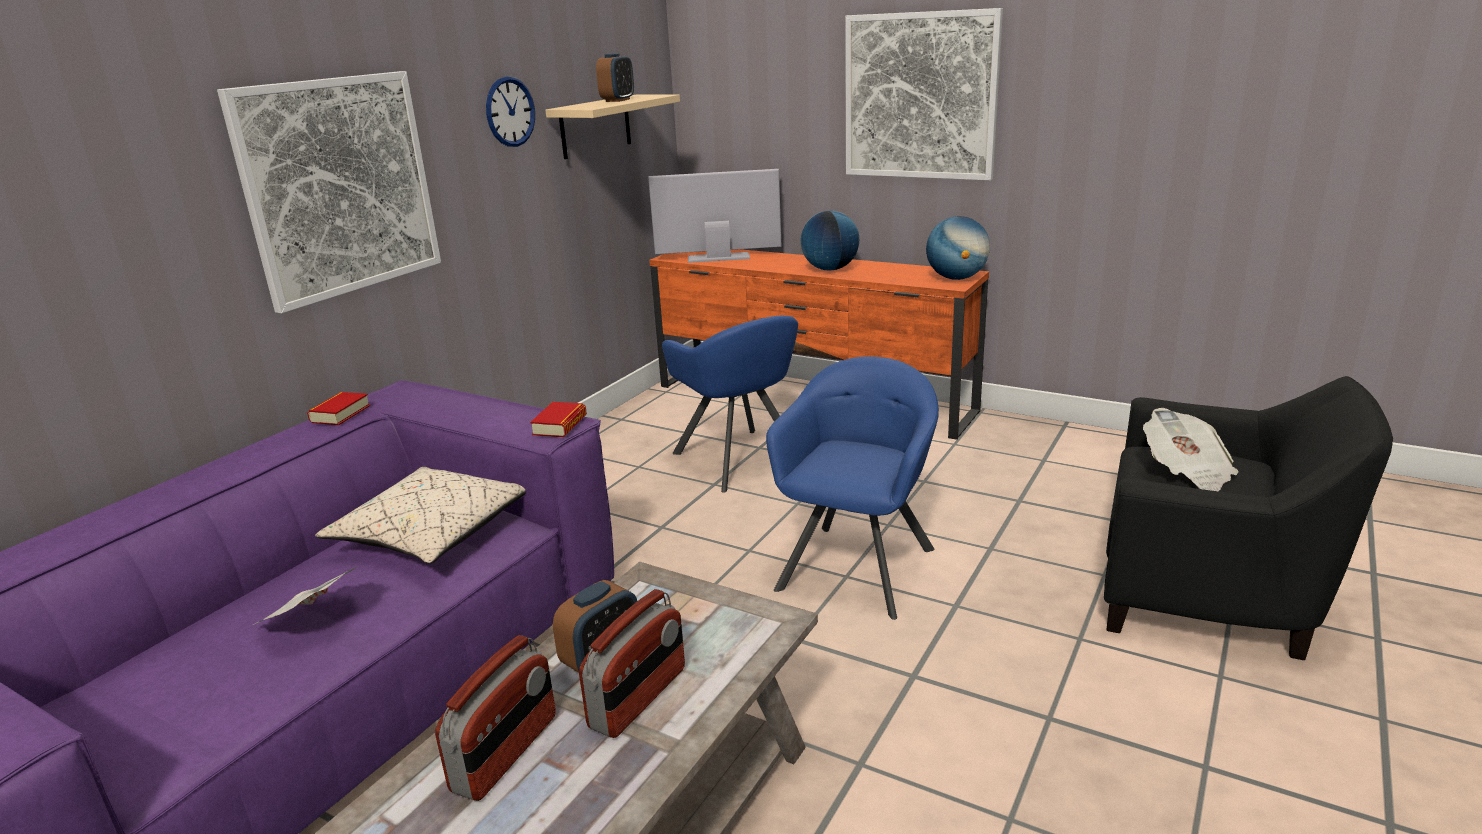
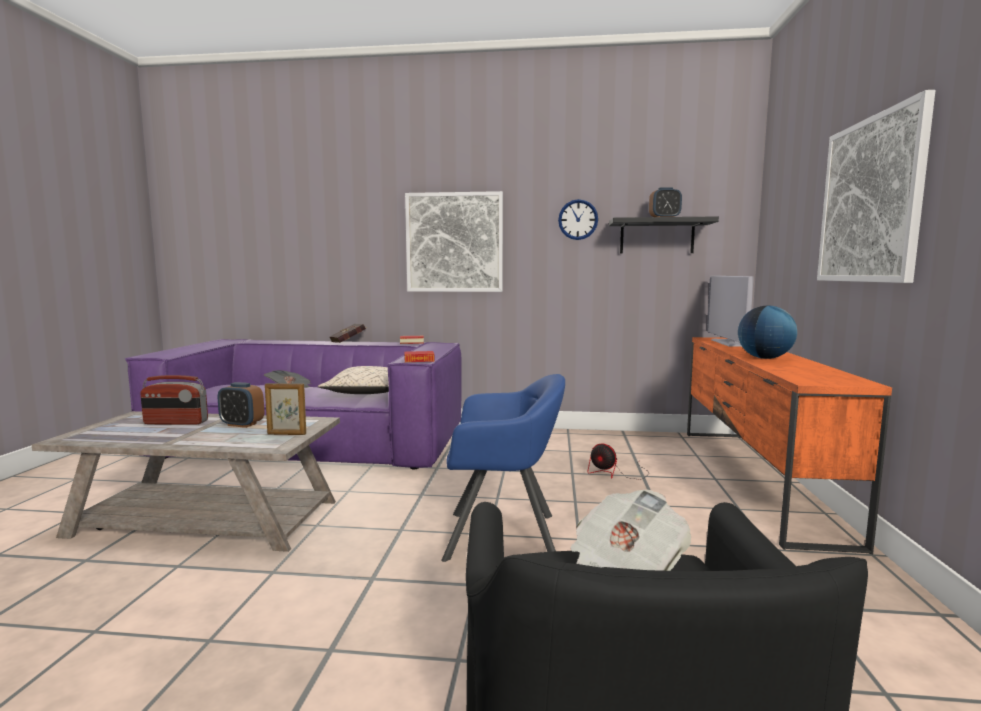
camera: 65 degrees right, 15 degrees down
beige shelf [545,94,680,159] -> black shelf [609,216,719,254]
radio [579,589,685,738] -> none
television [648,169,782,263] -> television turned 150 degrees counterclockwise [707,276,754,347]
blue armchair [662,316,798,493] -> fan [588,444,649,480]
globe [926,216,990,280] -> none
none -> picture frame [265,383,306,435]
none -> red book [330,324,367,343]

